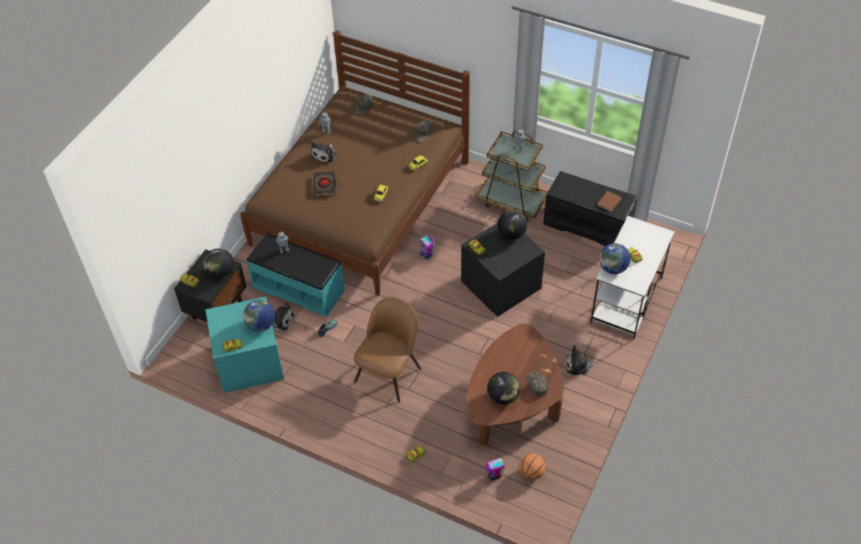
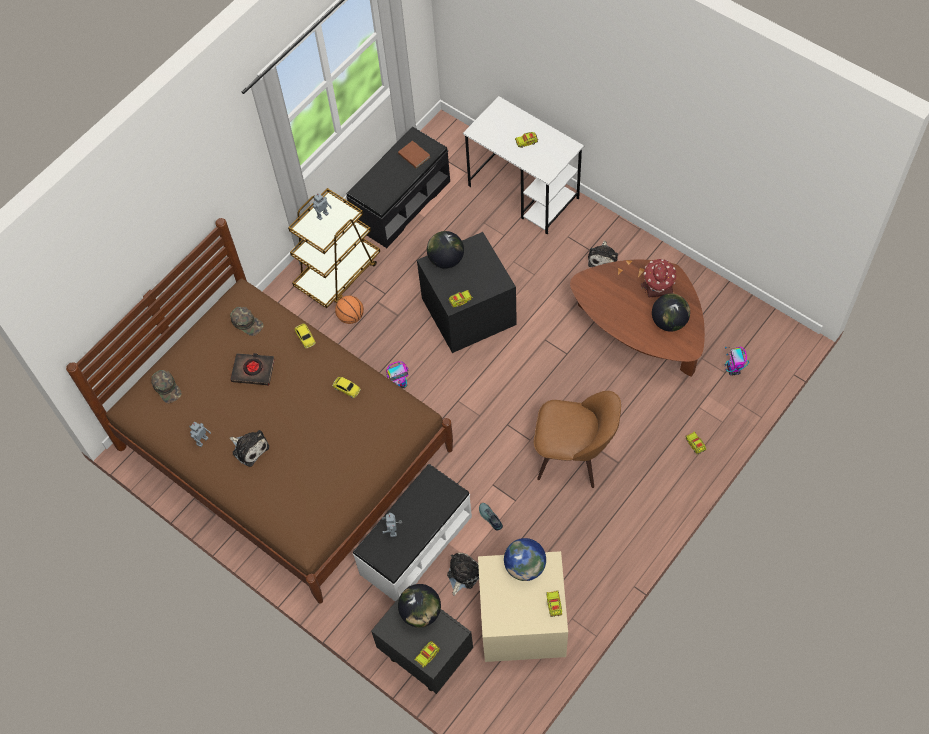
camera: 75 degrees left, 10 degrees up
turquoise storage box [205,297,284,393] -> beige storage box [478,551,568,662]
turquoise bench [246,233,345,317] -> white bench [353,464,472,602]
black book [313,172,336,196] -> black book moved to [230,353,275,385]
brown chair [354,297,421,403] -> brown chair turned 150 degrees clockwise [534,391,621,488]
basketball [519,454,546,480] -> basketball moved to [335,296,364,324]
green cap [526,371,548,397] -> toy house [641,259,676,298]
globe [599,243,631,274] -> none

